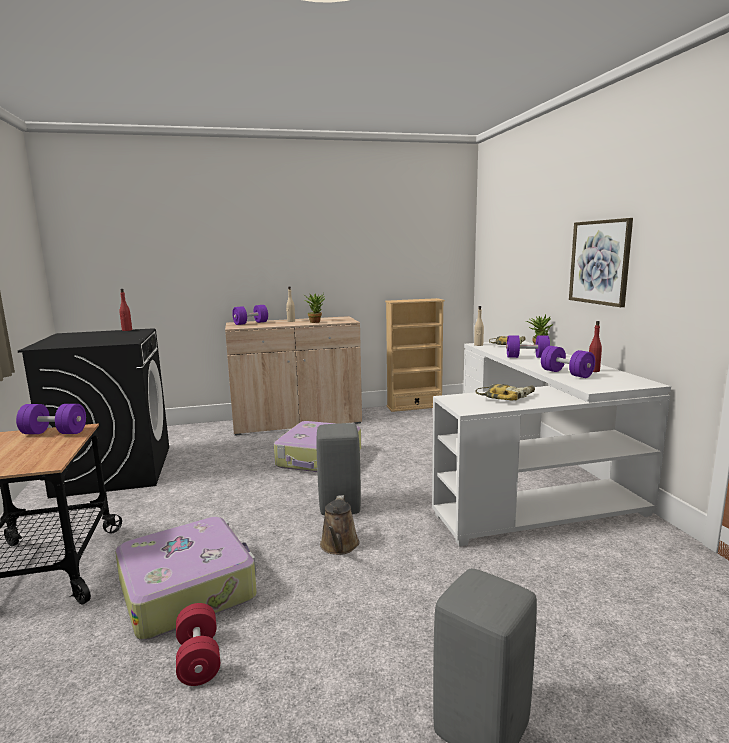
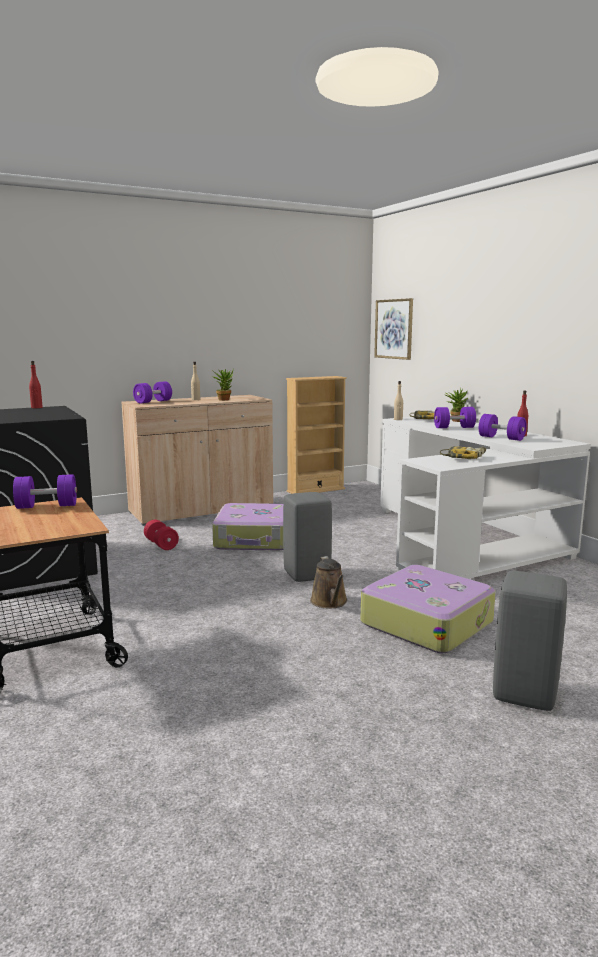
camera: 15 degrees left, 0 degrees up
suitcase [115,517,257,640] -> suitcase moved to [360,565,496,653]
red dumbbell [176,603,220,686] -> red dumbbell moved to [144,520,179,550]
picture [569,218,633,307] -> picture moved to [374,298,413,360]

